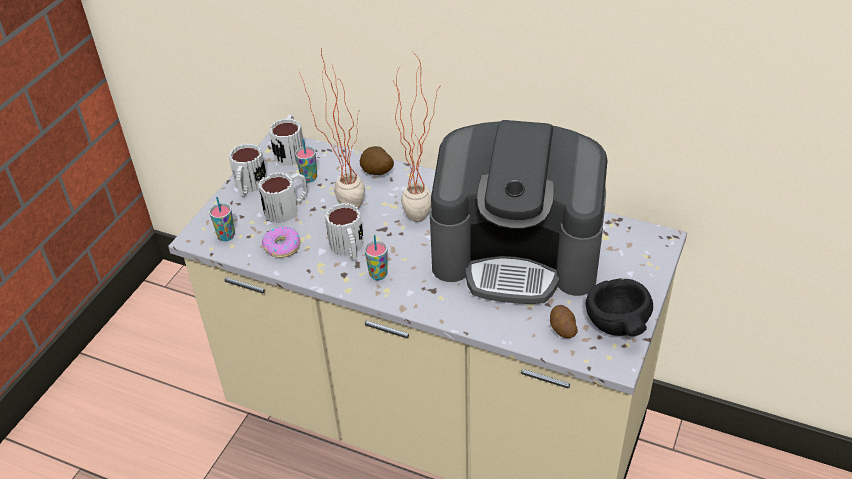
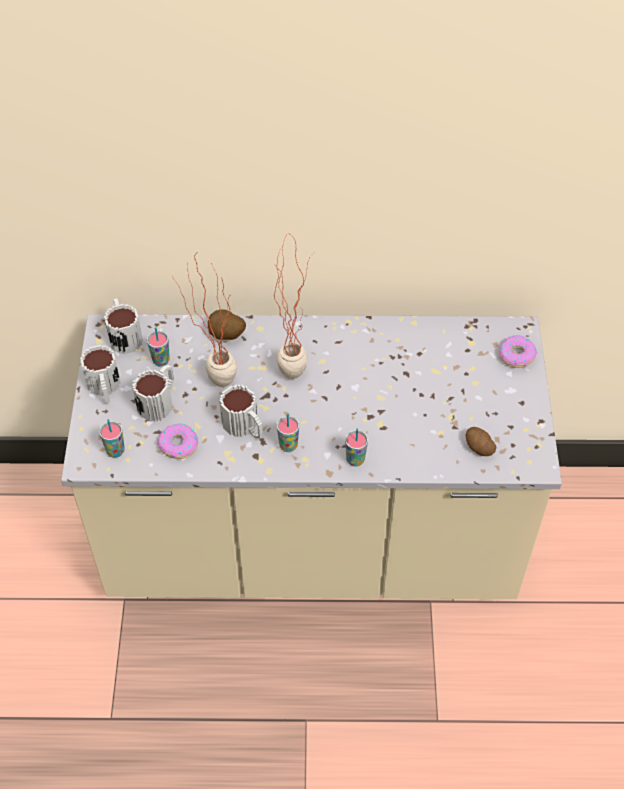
camera: 25 degrees left, 10 degrees up
coffee machine [430,120,607,304] -> none
black bowl [586,278,653,337] -> none
none -> cup [345,428,368,467]
none -> donut [499,335,537,368]

